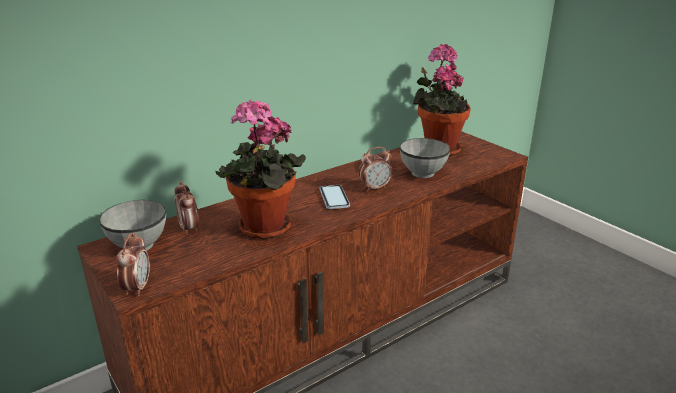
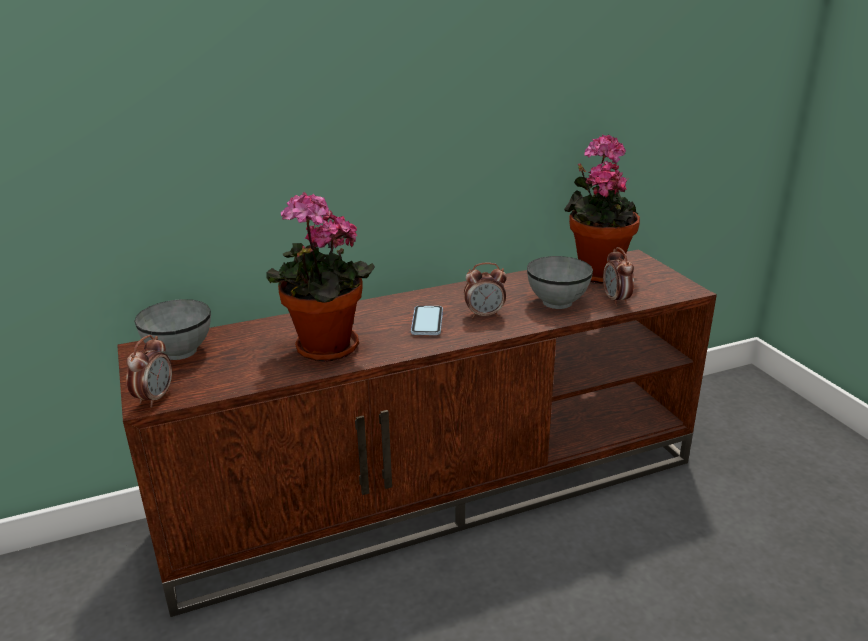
camera: 15 degrees right, 0 degrees up
alarm clock [174,181,199,235] -> alarm clock moved to [603,247,634,306]

